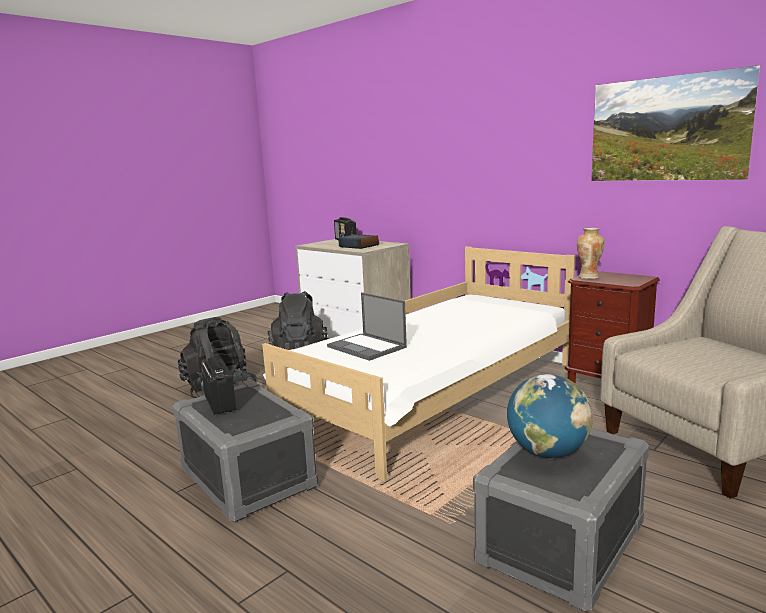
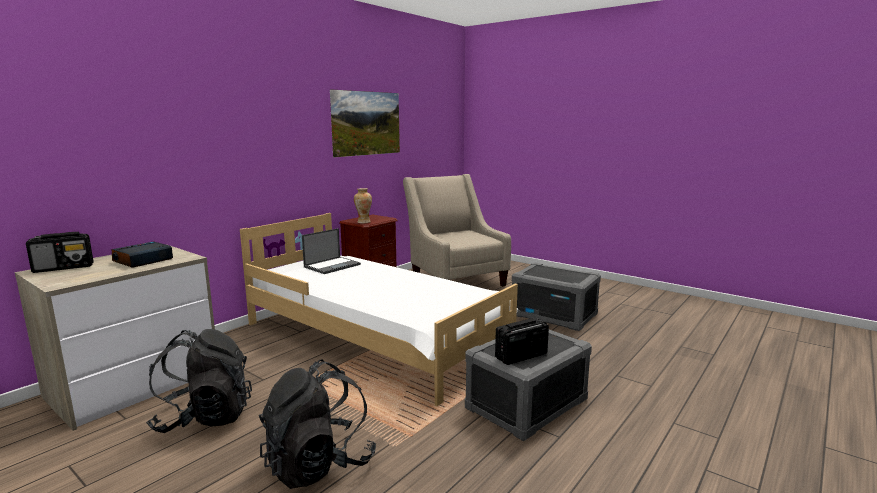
camera: 95 degrees left, 0 degrees up
laptop [327,292,407,361] -> laptop moved to [302,228,361,274]
globe [507,374,593,458] -> none

